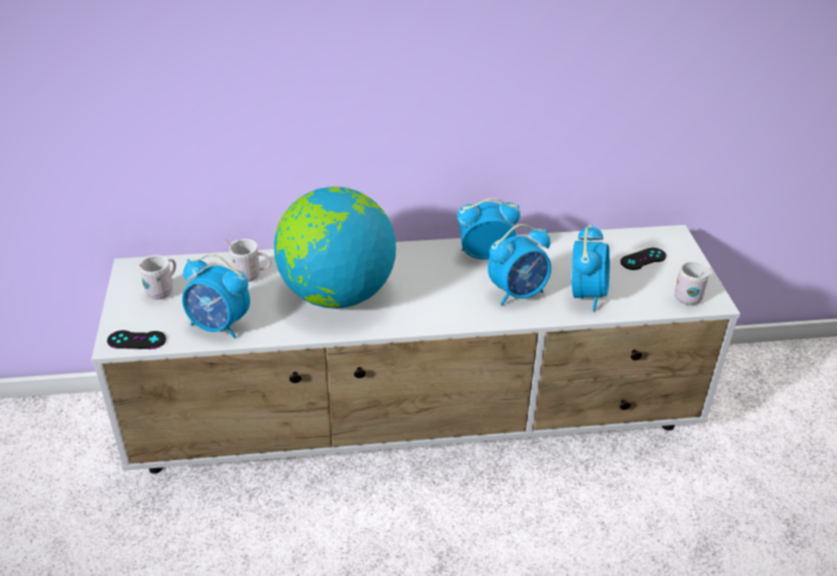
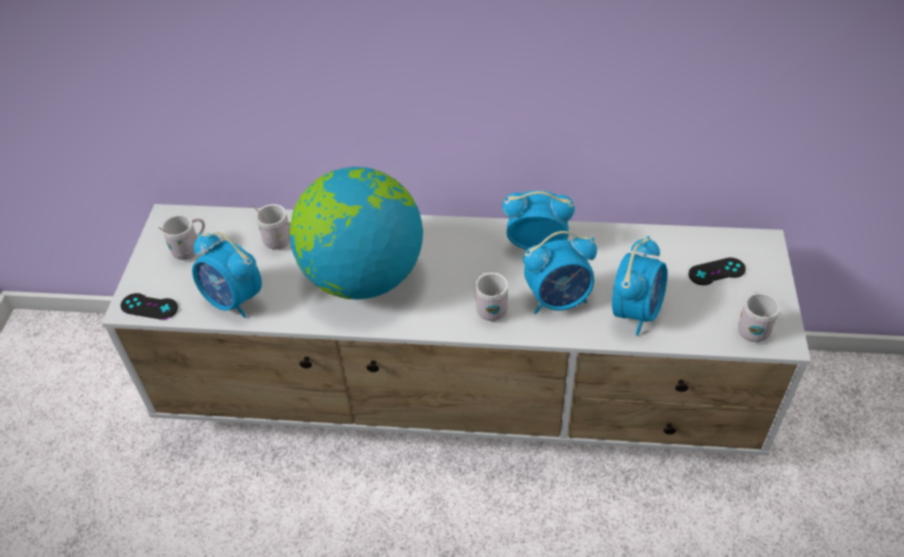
camera: 15 degrees right, 10 degrees up
none -> white mug [475,272,508,321]

